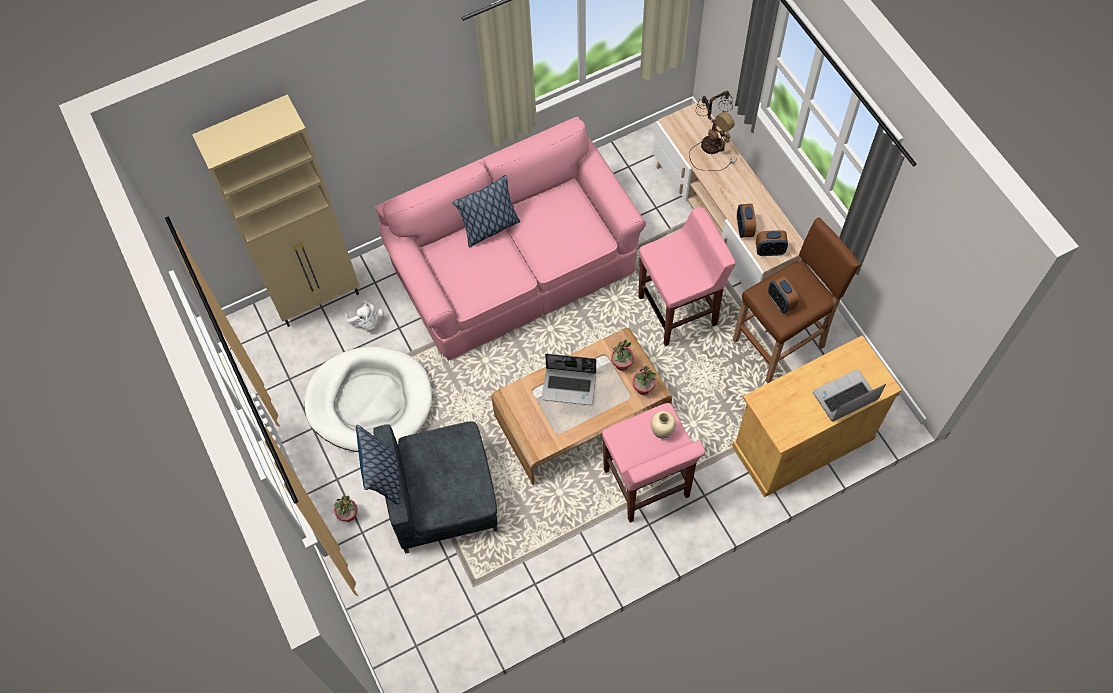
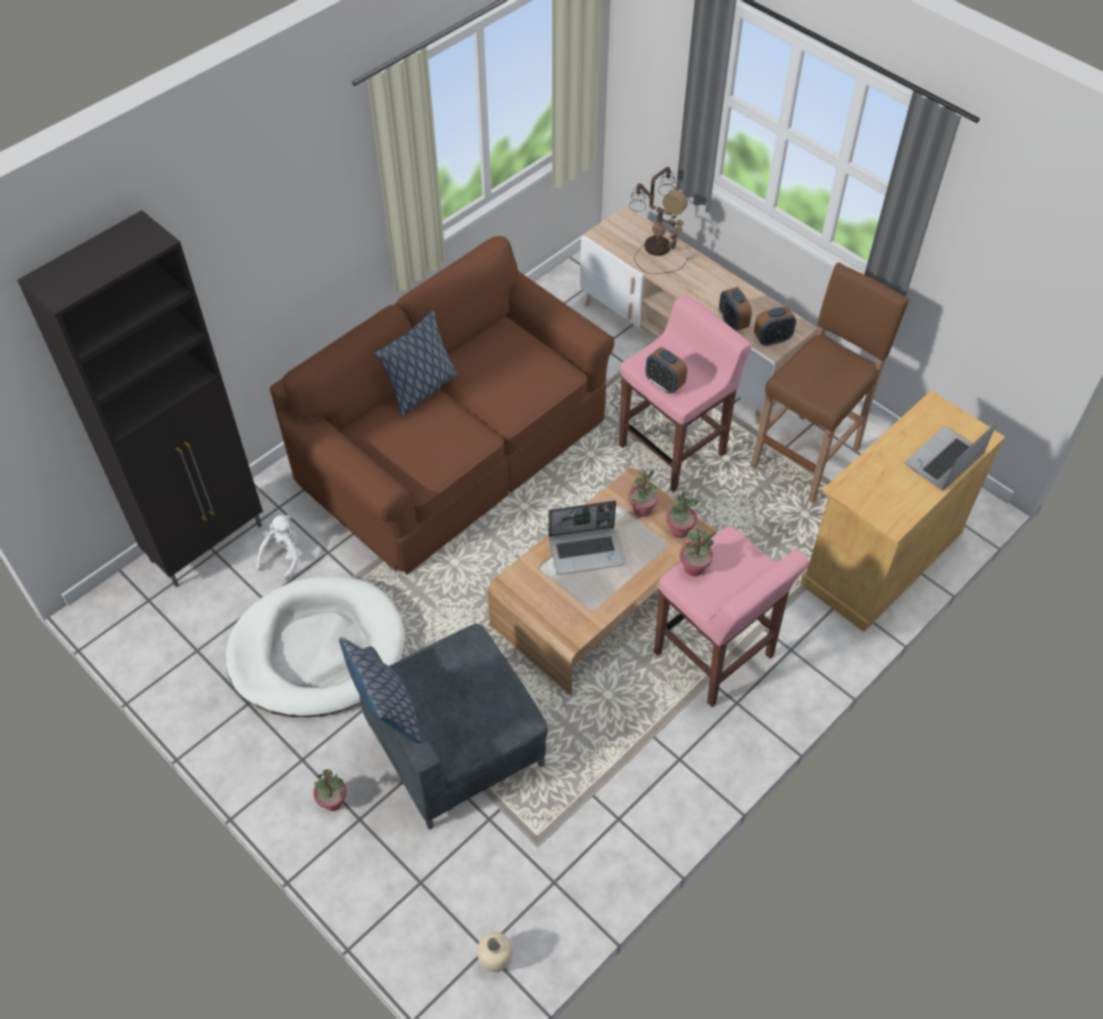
camera: 20 degrees left, 10 degrees down
beige cabinet [192,94,360,327] -> black cabinet [17,210,263,588]
white plush toy [345,301,384,331] -> white plush toy turned 105 degrees counterclockwise [256,515,299,580]
pink sofa [376,117,646,361] -> brown sofa [270,236,614,575]
beige vase [651,411,676,438] -> beige vase moved to [477,932,513,972]
alarm clock [768,276,799,313] -> alarm clock moved to [646,347,687,394]
none -> potted plant [680,528,714,577]

